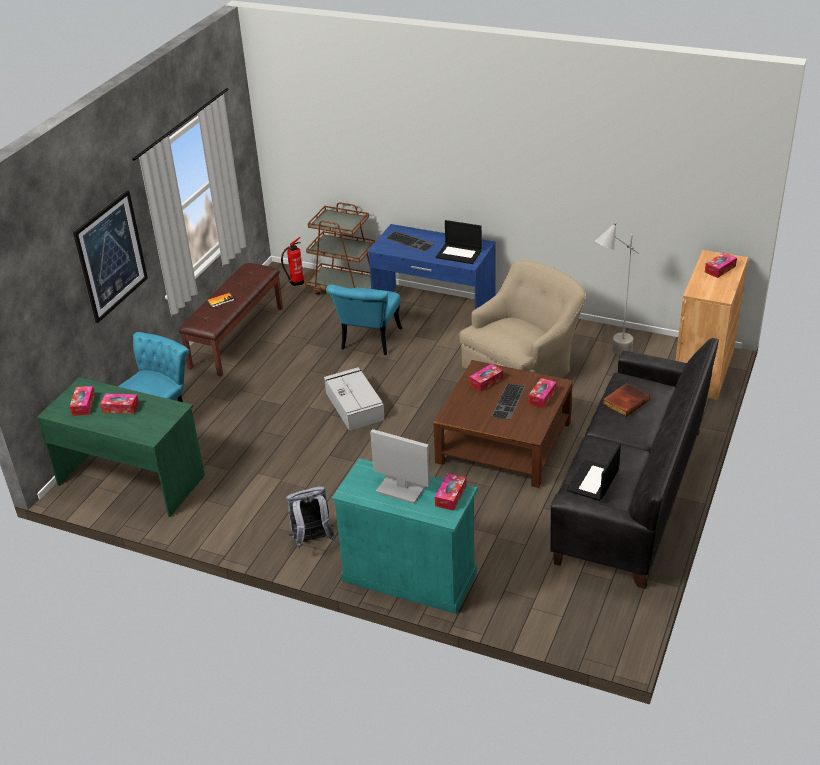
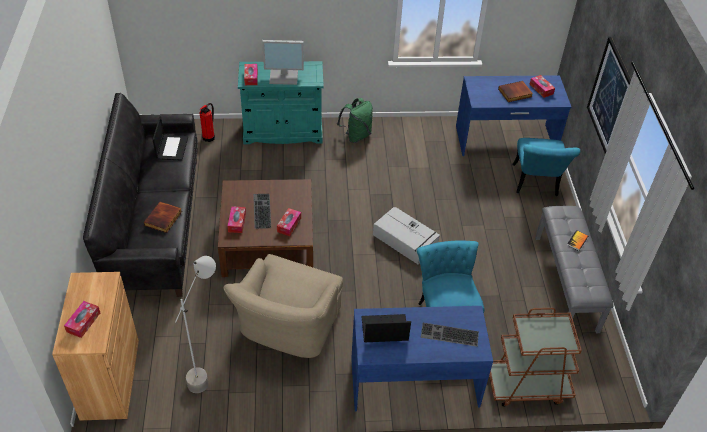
camera: 150 degrees right, 10 degrees up
green desk [37,377,205,517] -> blue desk [456,76,571,156]
tissue box [100,393,139,414] -> book [498,81,533,102]
brown bench [179,263,283,376] -> grey bench [535,206,613,333]
fire extinguisher [281,237,304,286] -> fire extinguisher moved to [199,103,215,142]
grey backpack [286,486,336,548] -> green backpack [337,98,373,143]

